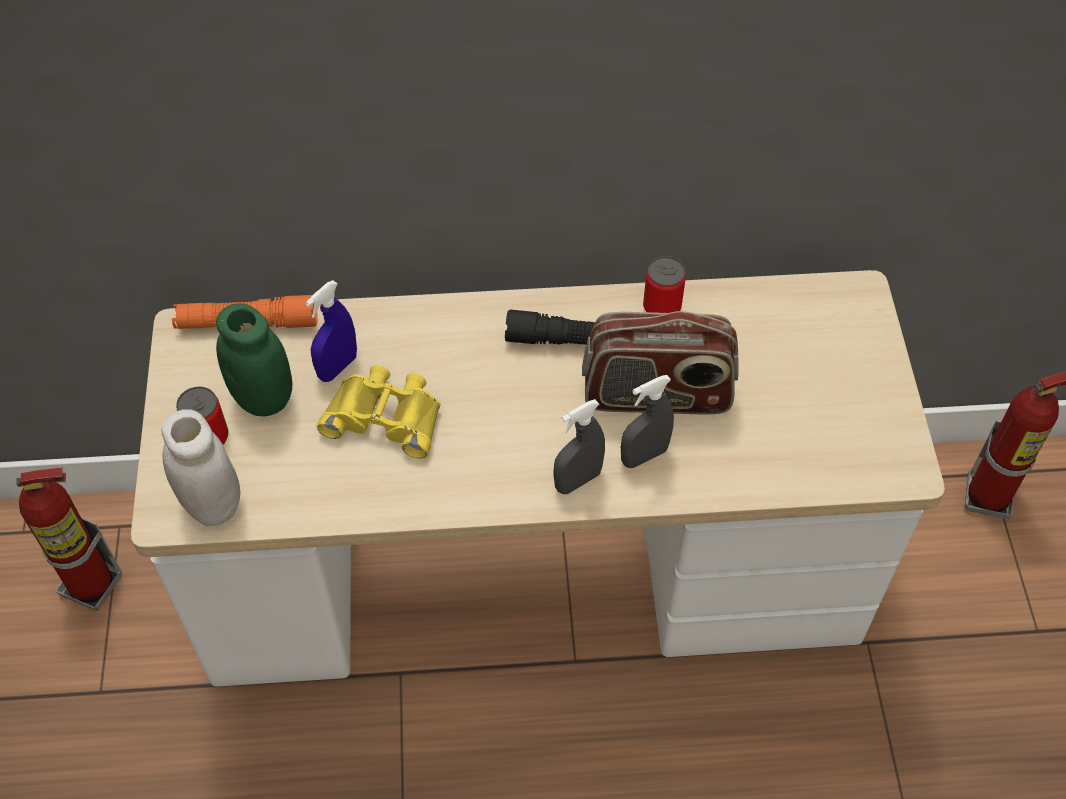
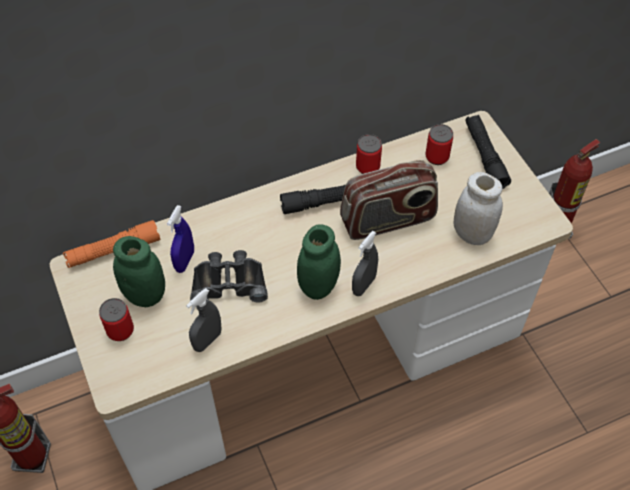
camera: 20 degrees left, 0 degrees up
white jar [161,409,240,526] -> white jar moved to [454,172,503,245]
yellow binoculars [317,365,441,458] -> black binoculars [190,250,268,302]
grey spray bottle [621,375,674,468] -> grey spray bottle moved to [186,288,221,352]
none -> green jar [297,224,341,300]
none -> can [425,124,453,165]
none -> black flashlight [465,115,511,189]

